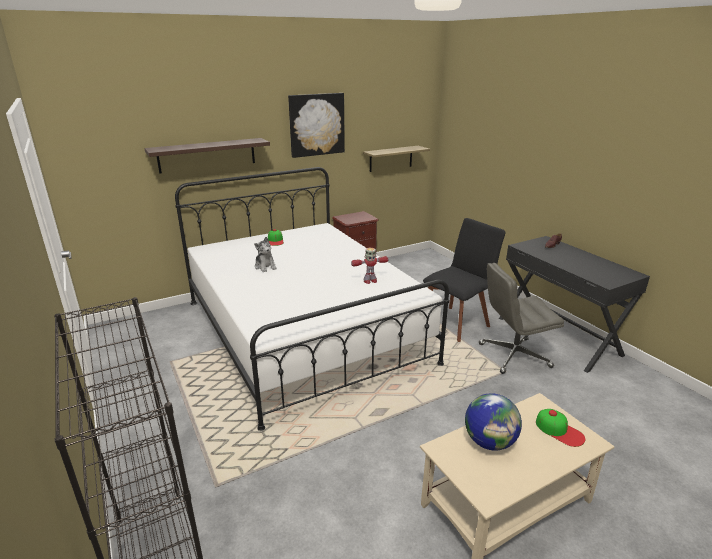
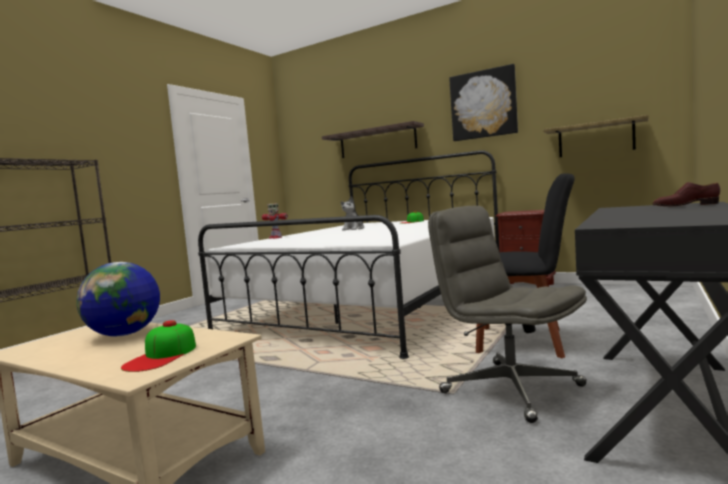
camera: 60 degrees right, 20 degrees down
toy robot [351,248,389,284] -> toy robot moved to [262,203,288,239]

